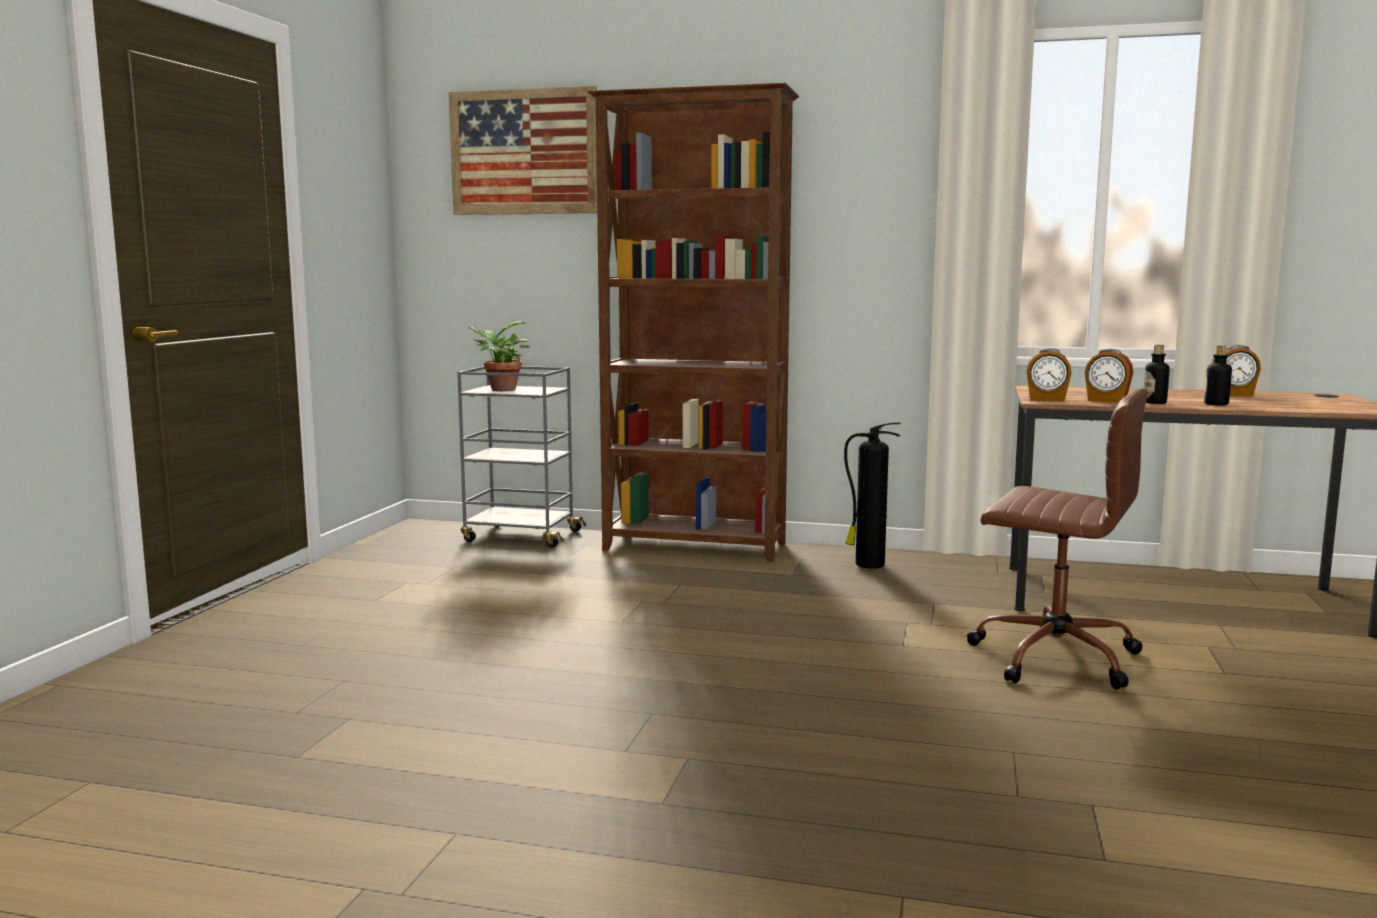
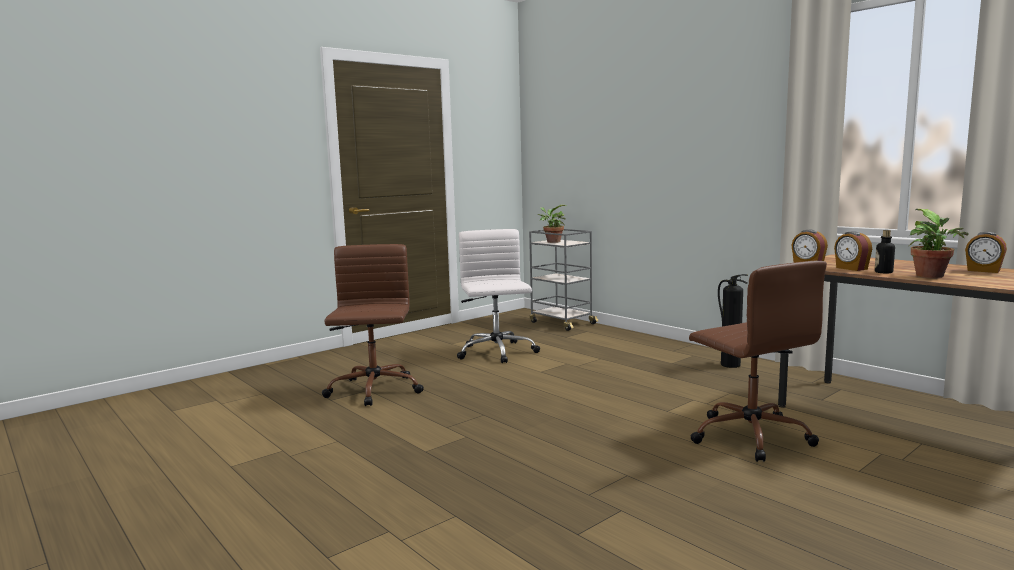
camera: 35 degrees right, 0 degrees up
picture [449,86,597,215] -> none
brown bookcase [587,83,799,562] -> none
bottle [1204,346,1232,406] -> potted plant [909,209,968,278]
none -> brown office chair [322,244,424,406]
none -> white office chair [457,229,540,363]

